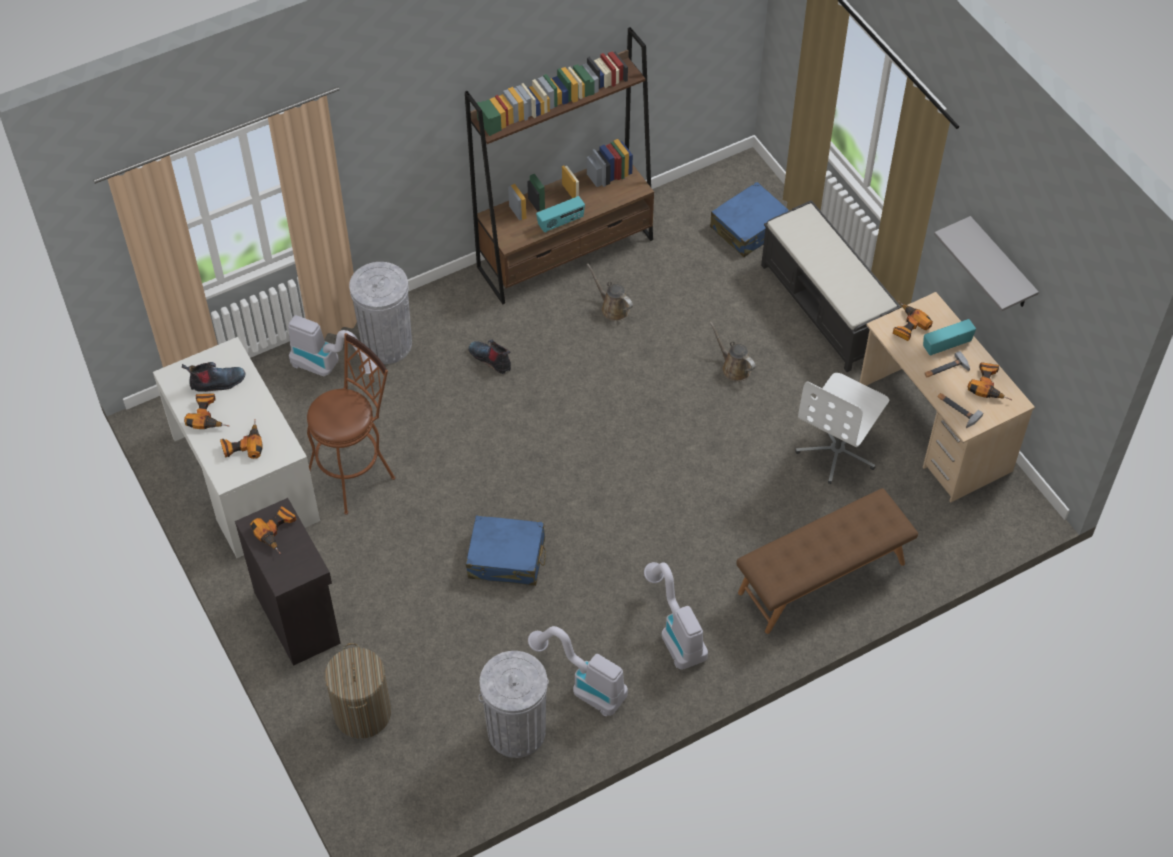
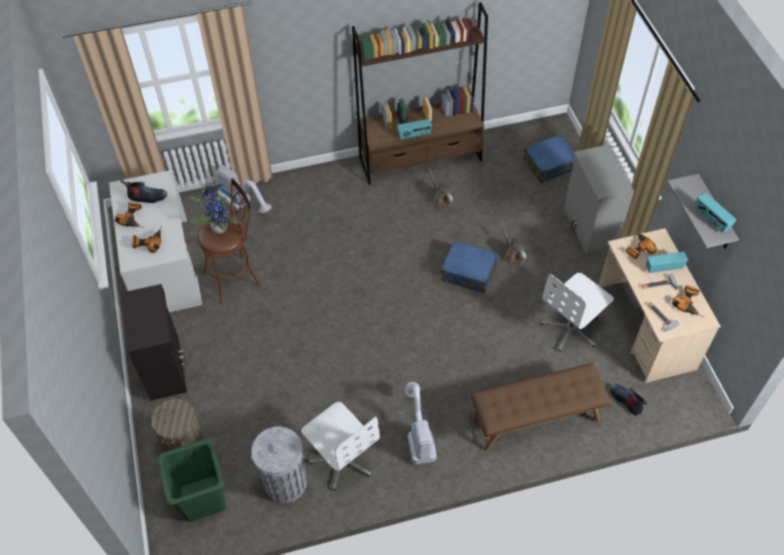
camera: 15 degrees right, 0 degrees up
power drill [250,506,296,554] -> none
grey trash can [349,262,412,364] -> none
blue suitcase [466,515,546,586] -> blue suitcase moved to [441,241,498,293]
boot [468,339,511,374] -> boot moved to [609,384,648,416]
vacuum cleaner [528,626,628,716] -> white office chair [301,402,380,491]
black bench [761,200,901,372] -> grey cabinet [564,145,634,254]
none -> green laundry basket [157,438,226,522]
none -> potted plant [190,180,239,234]
none -> radio [695,193,736,233]

